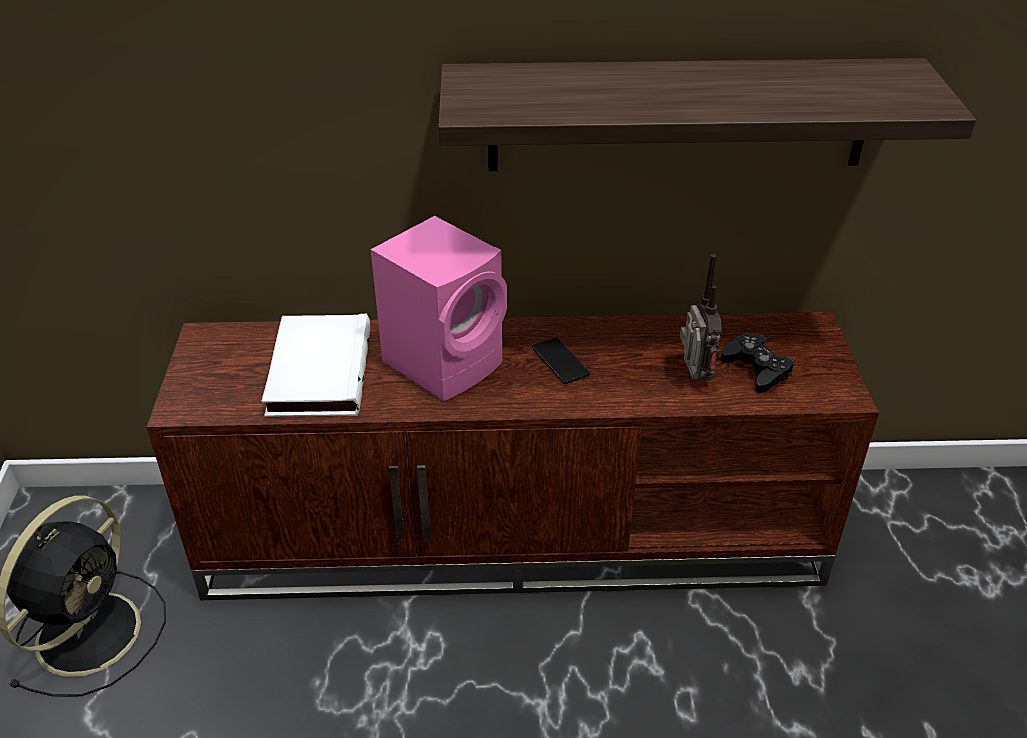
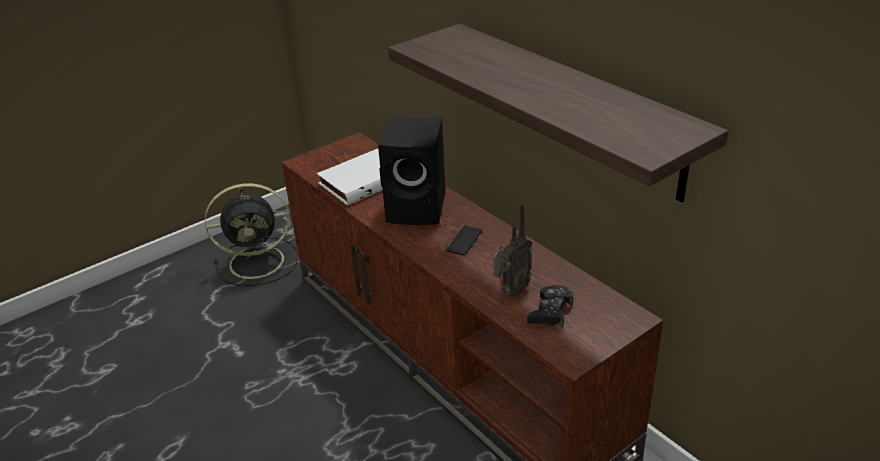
camera: 55 degrees right, 5 degrees down
pink speaker [371,216,507,401] -> black speaker [378,116,446,225]

